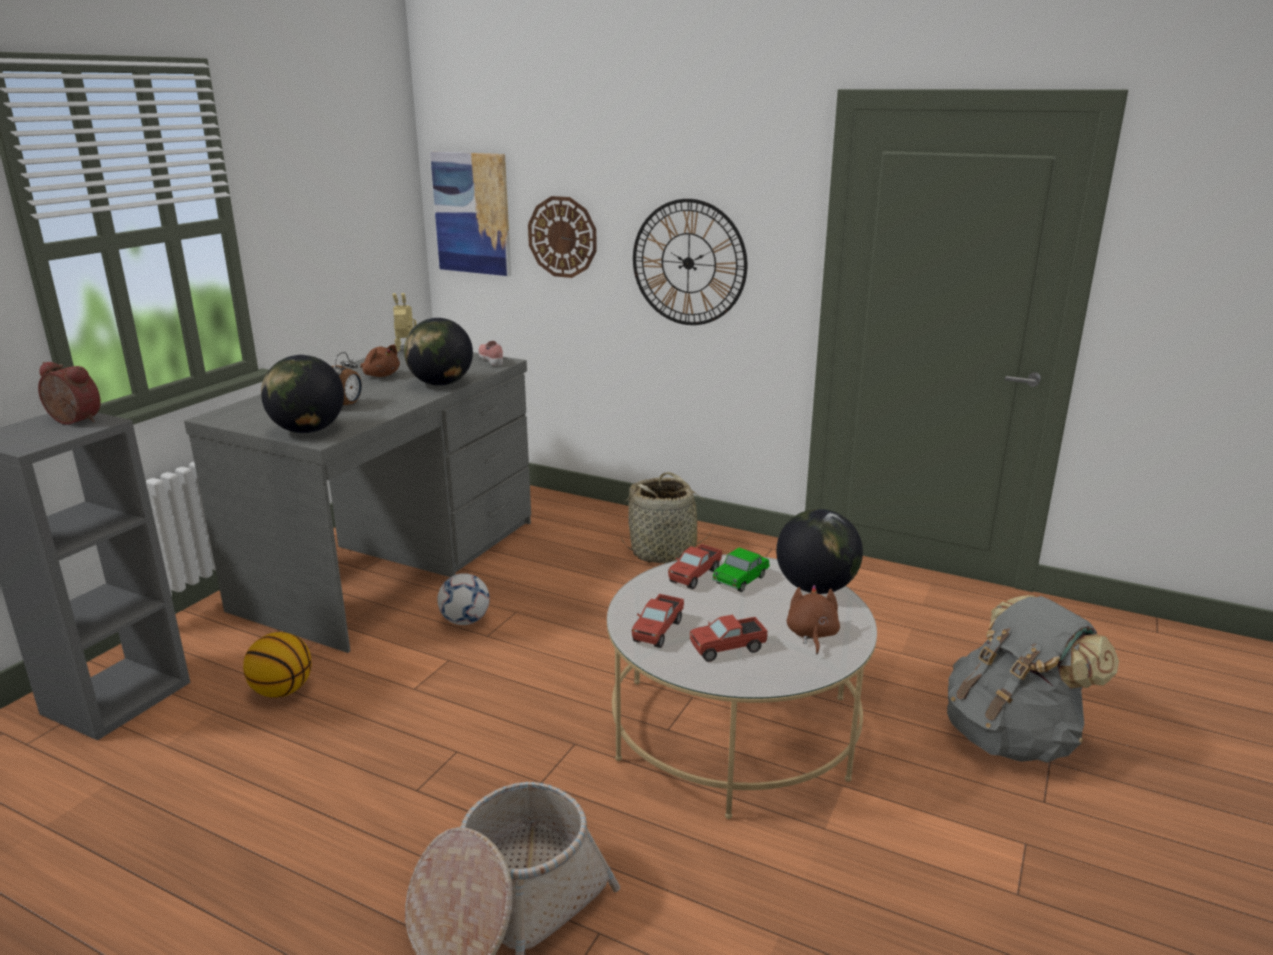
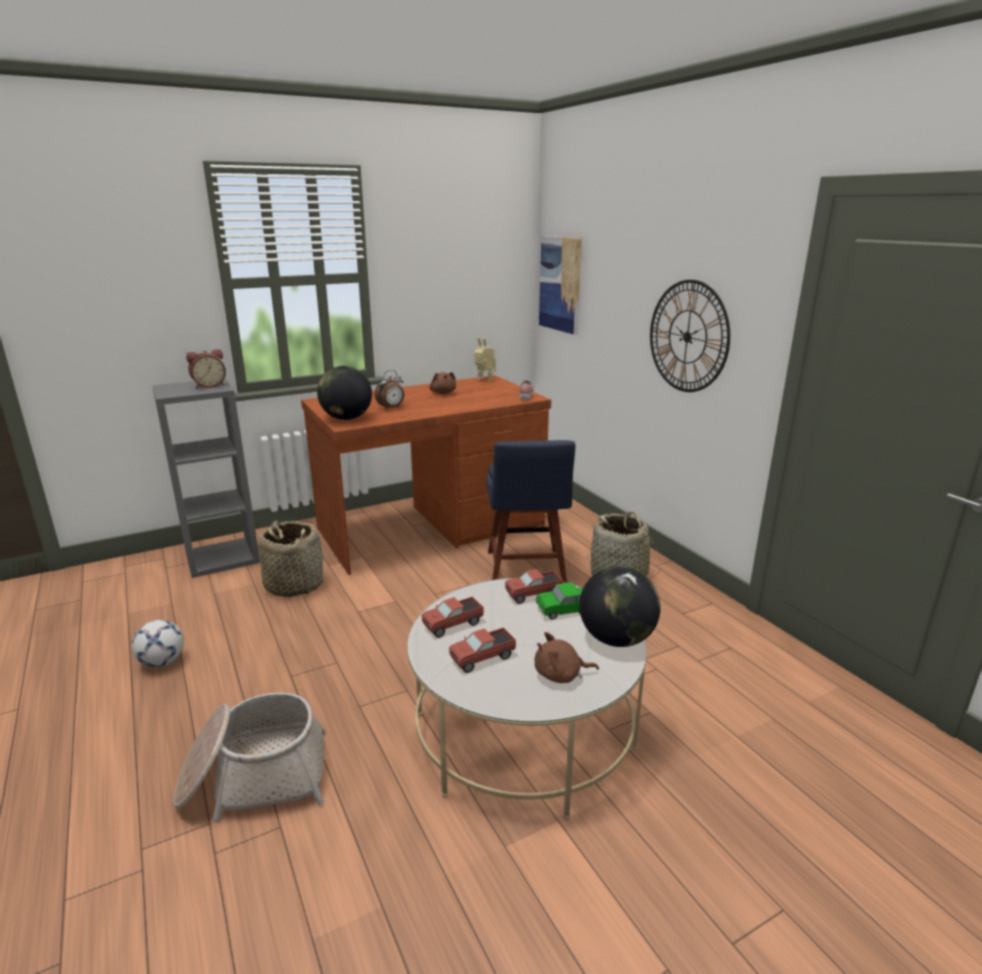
camera: 35 degrees right, 0 degrees up
alarm clock [38,362,101,425] -> alarm clock turned 90 degrees clockwise [186,349,226,389]
grey desk [184,344,531,653] -> brown desk [301,375,551,575]
basketball [243,632,312,698] -> basket [259,521,323,597]
globe [404,318,473,386] -> none
football [437,573,490,625] -> football moved to [132,620,184,667]
wall clock [528,196,597,278] -> none
toy truck [690,615,767,662] -> toy truck turned 45 degrees counterclockwise [449,627,516,673]
brown plush toy [787,585,840,655] -> brown plush toy turned 135 degrees counterclockwise [535,632,599,683]
grey backpack [947,595,1119,763] -> none
none -> blue chair [487,440,575,583]

